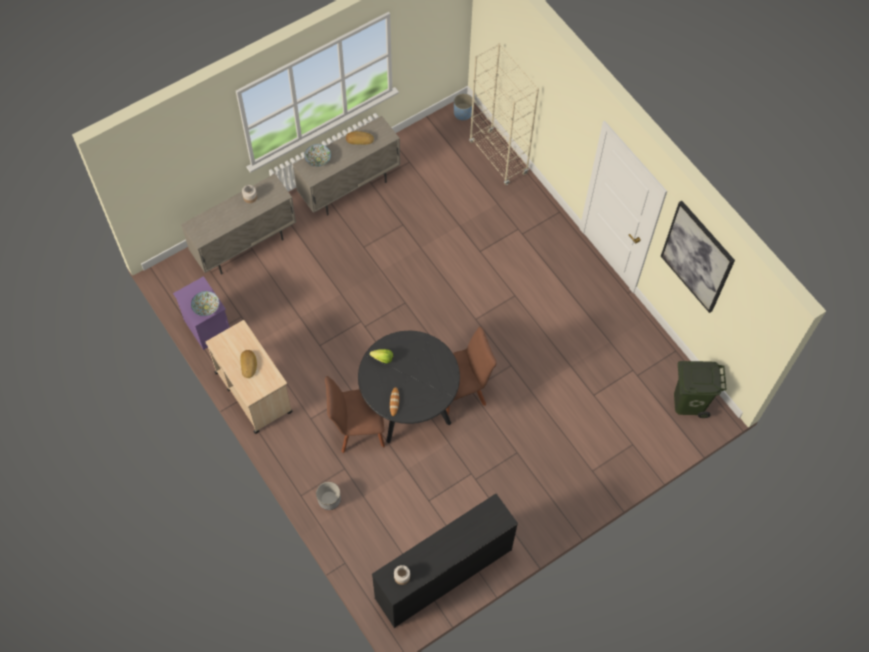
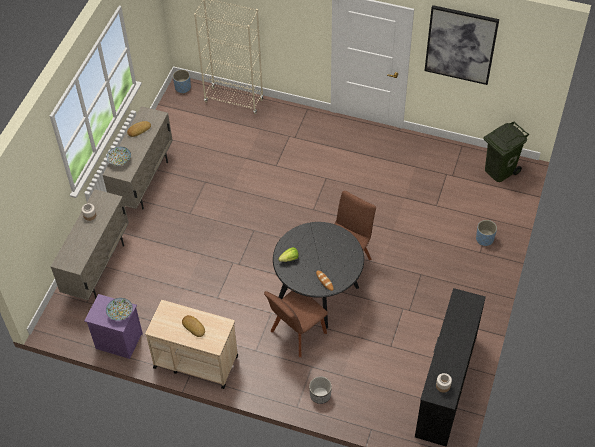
camera: 35 degrees left, 10 degrees down
none -> blue planter [476,220,497,246]

